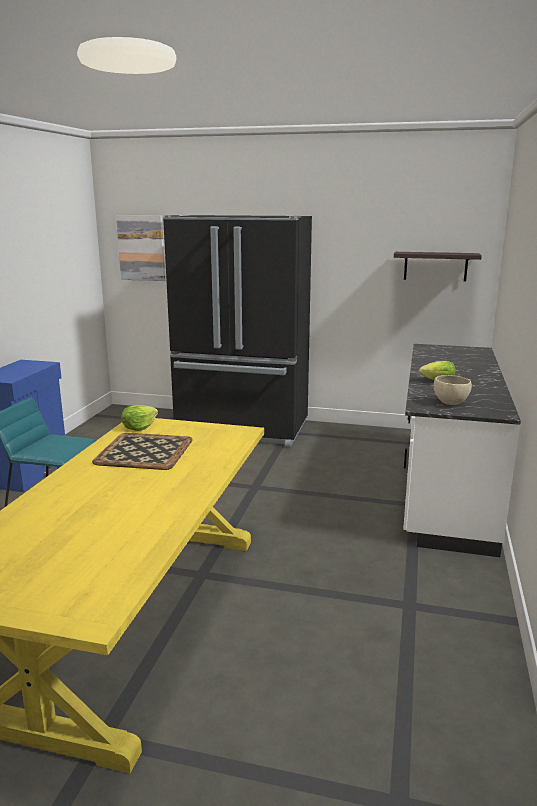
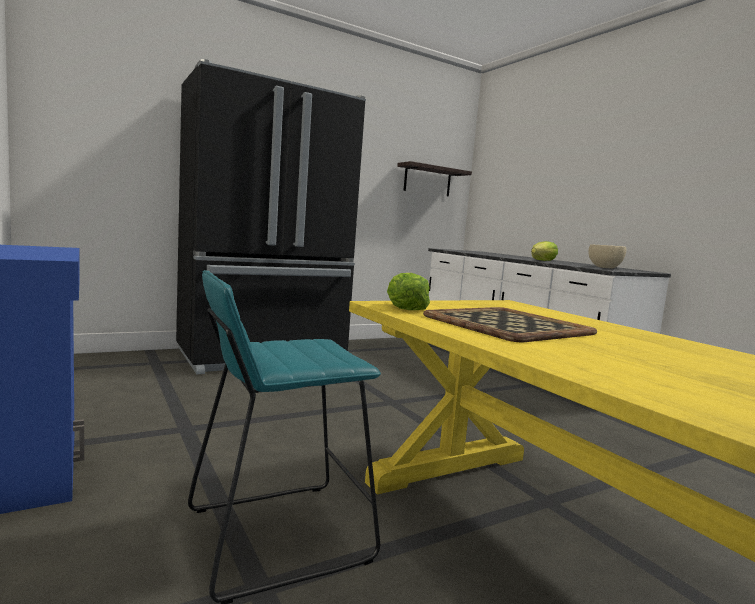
camera: 45 degrees left, 10 degrees down
picture [116,215,165,281] -> none

